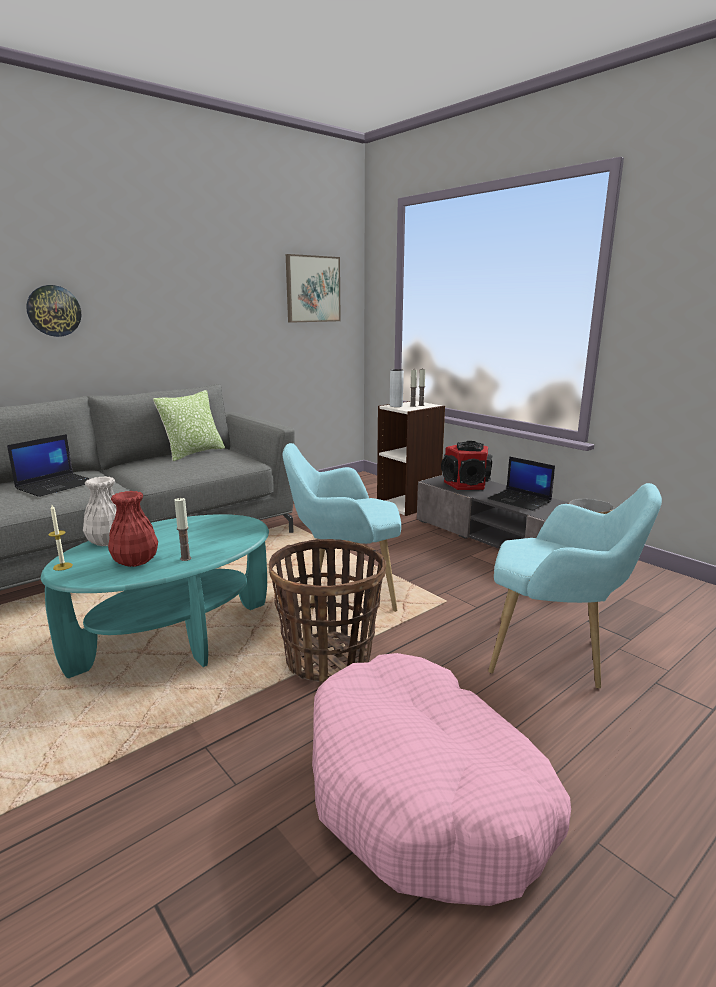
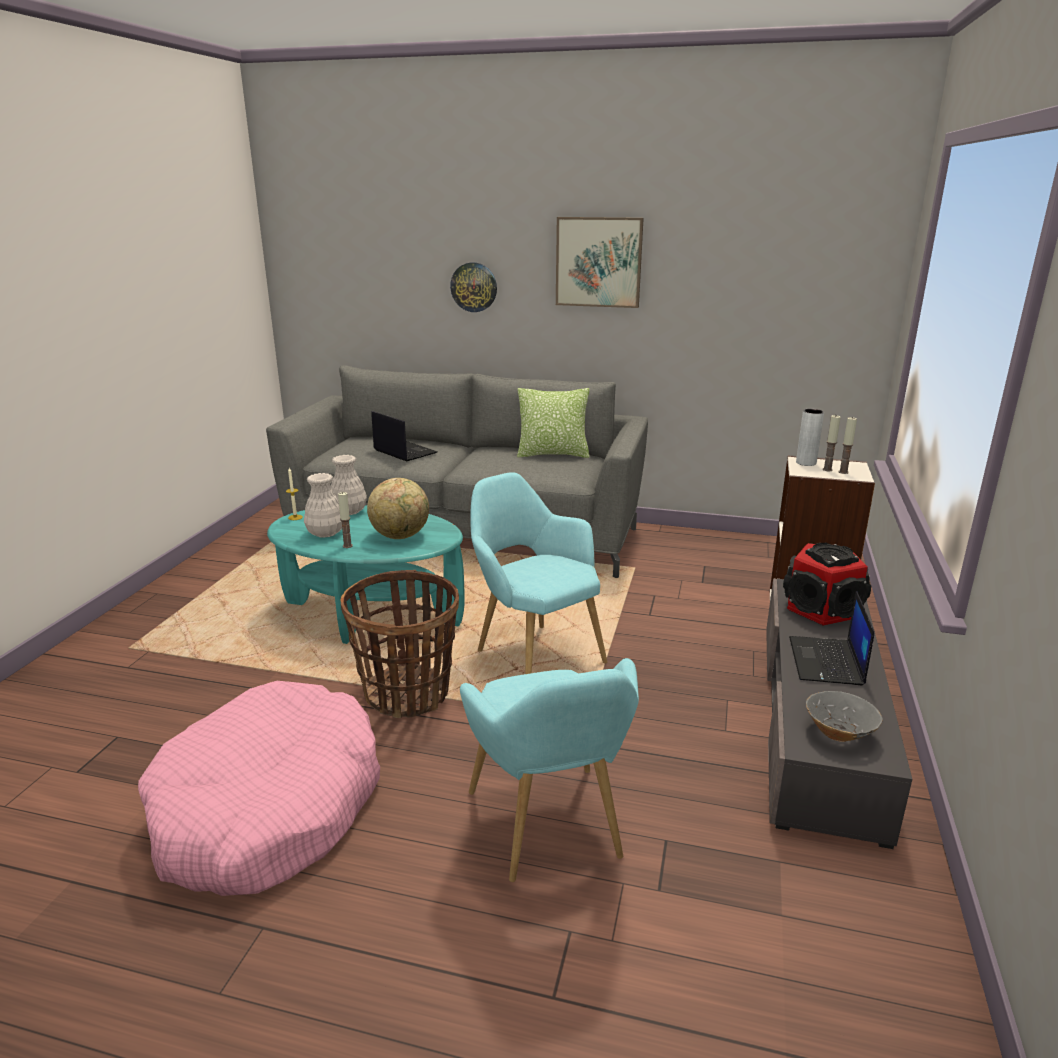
camera: 55 degrees right, 5 degrees up
laptop [7,434,90,497] -> laptop turned 135 degrees counterclockwise [371,411,437,461]
red vase [108,491,158,567] -> white vase [304,473,342,538]
picture [286,254,341,323] -> picture moved to [556,217,644,308]
none -> globe [367,478,429,539]

